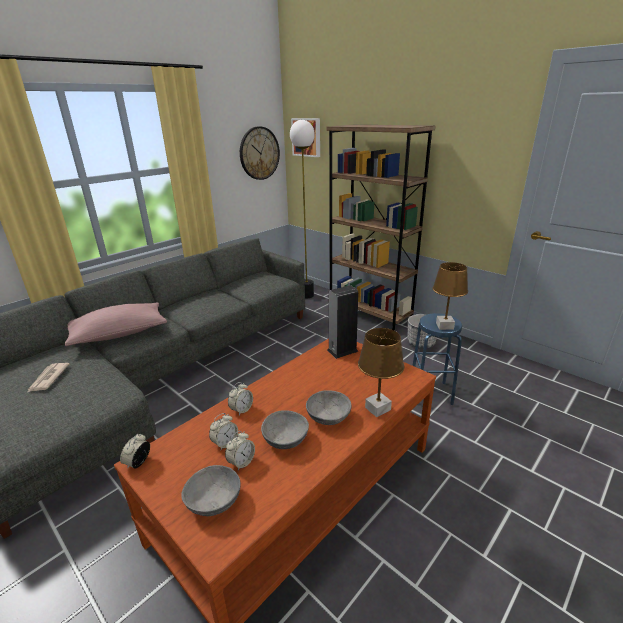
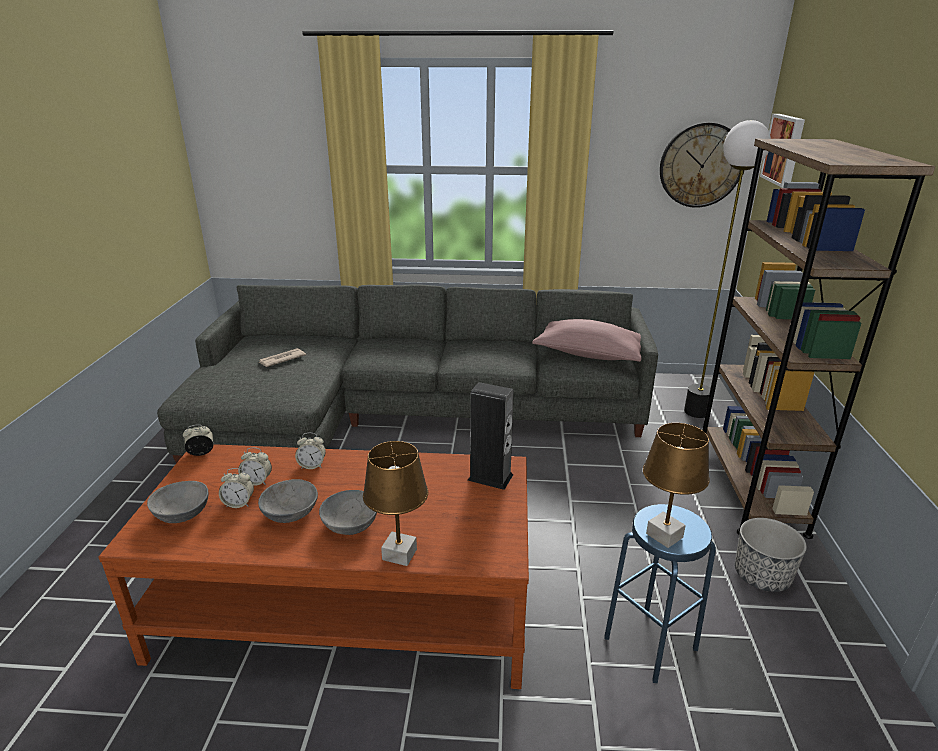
camera: 50 degrees right, 0 degrees up
pink pillow [65,302,167,346] -> pink pillow moved to [532,319,641,362]

